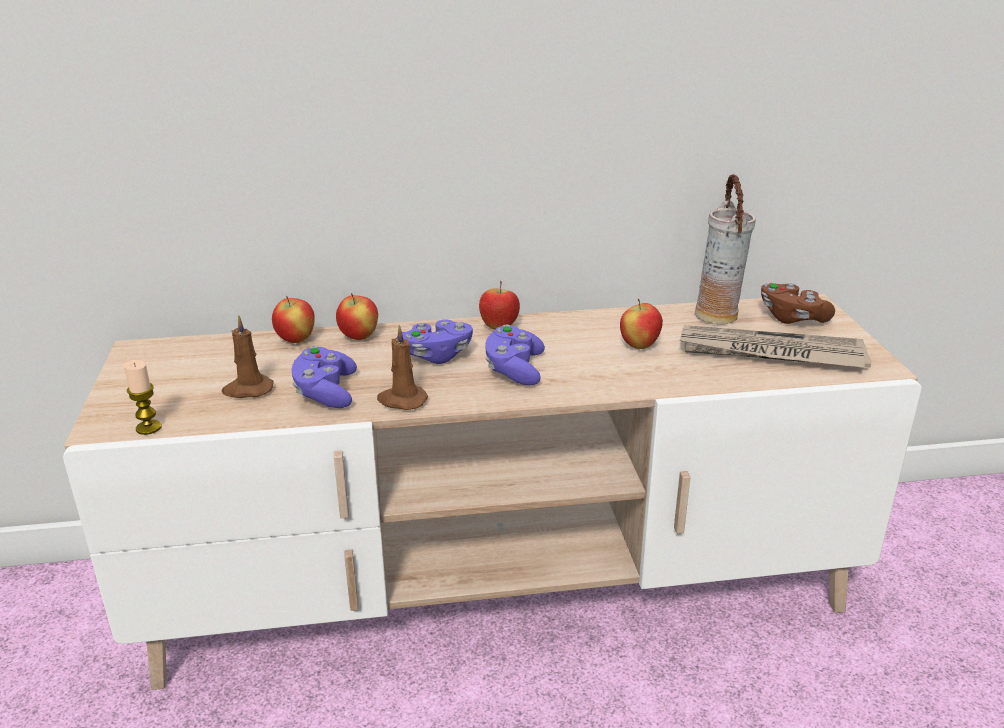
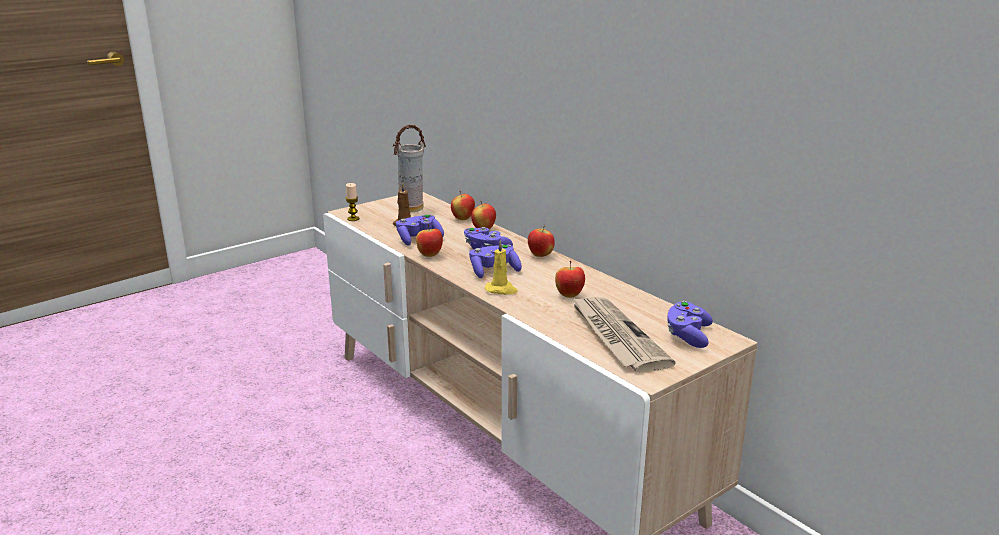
camera: 60 degrees right, 5 degrees down
brown candle [377,325,428,410] -> apple [416,224,443,257]
vase [695,174,756,325] -> vase moved to [393,124,426,212]
brown game controller [761,283,835,324] -> purple game controller [667,301,713,348]
none -> yellow candle [485,240,518,295]

